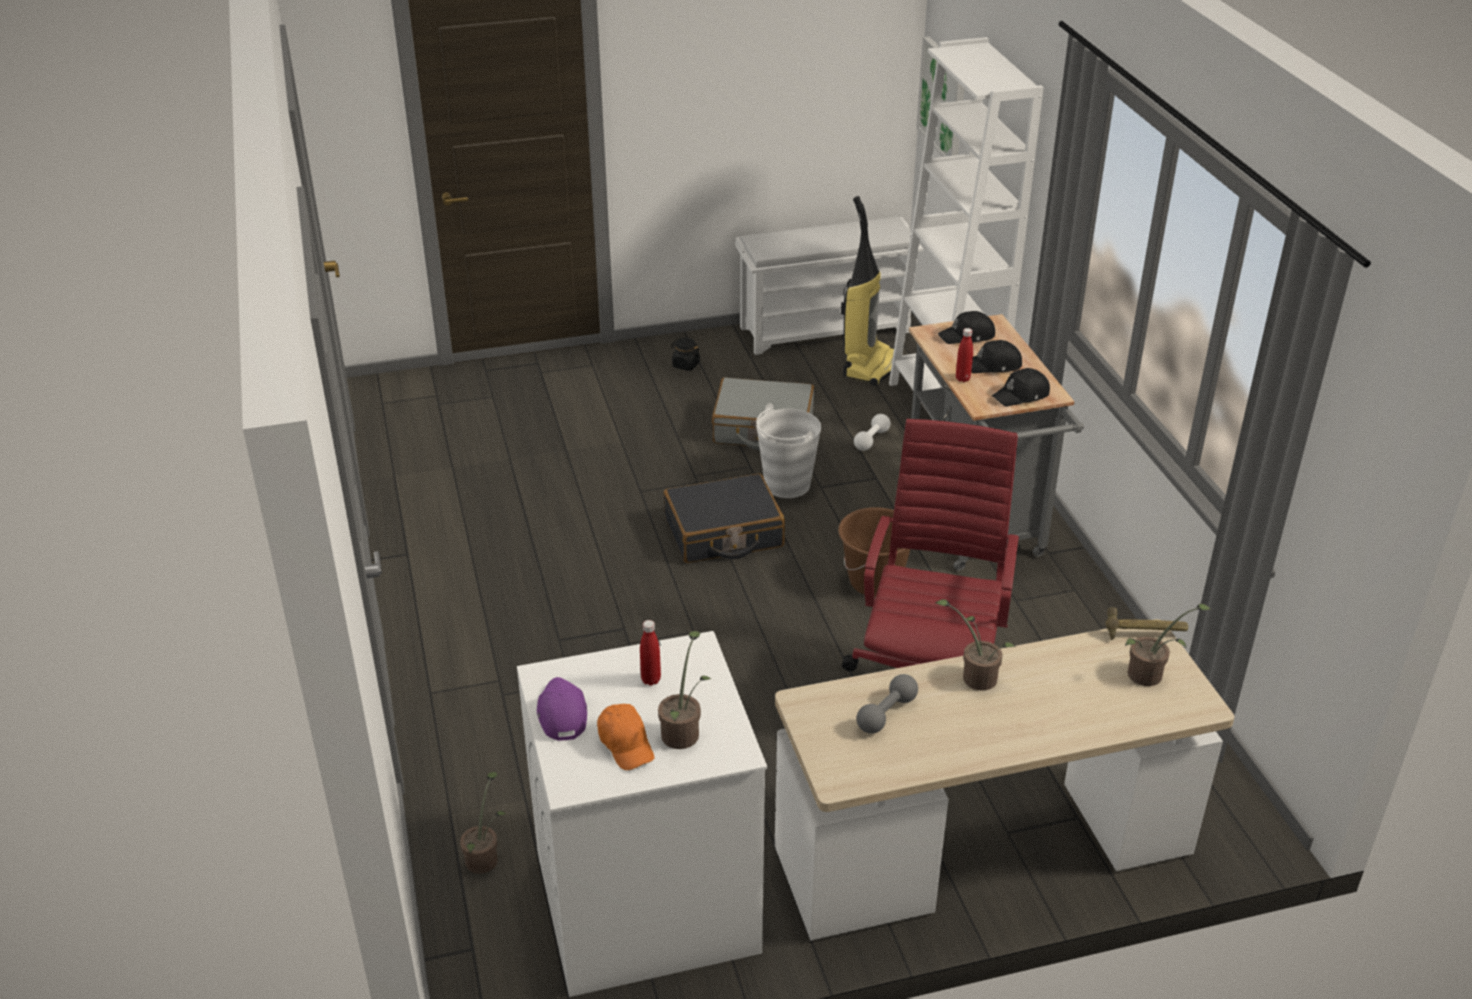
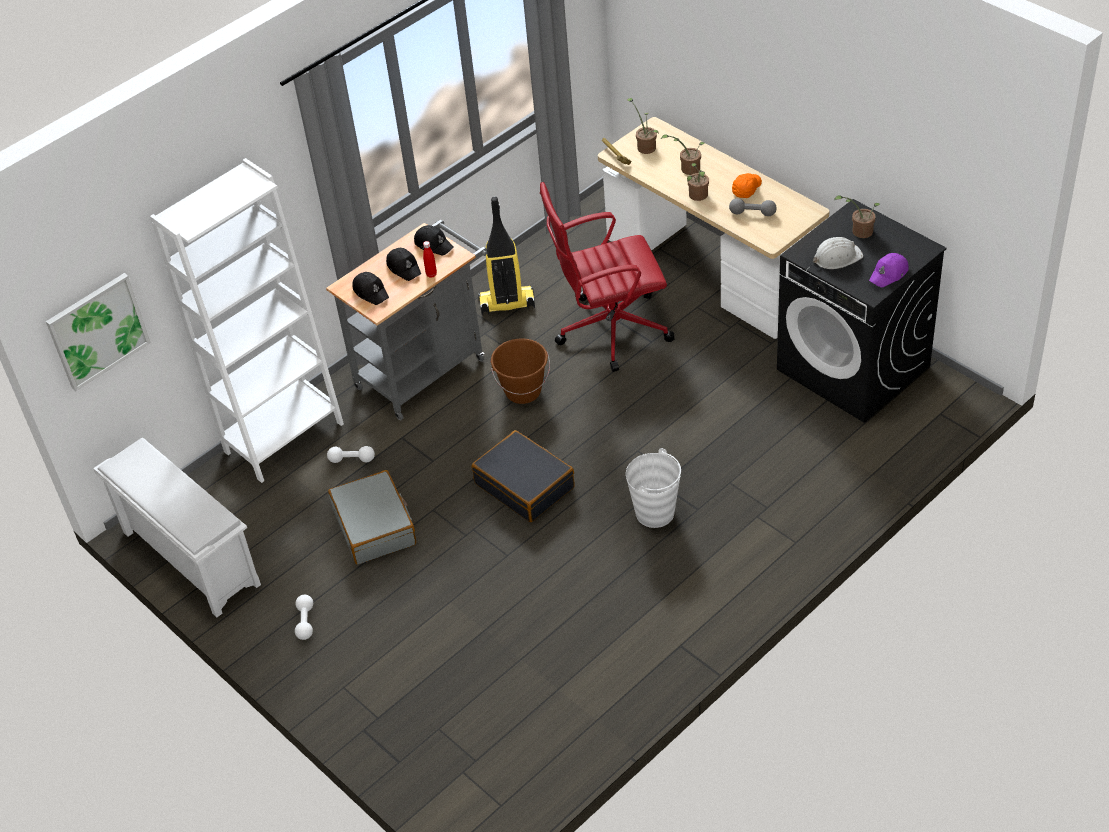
camera: 115 degrees left, 10 degrees up
potted plant [460,772,506,874] -> potted plant moved to [661,134,705,175]
white washing machine [517,631,767,997] -> black washing machine [777,199,947,423]
orange cap [597,704,655,770] -> orange cap moved to [732,173,762,198]
red bottle [640,620,661,686] -> white hard hat [813,237,863,269]
black jar [671,338,700,371] -> white dumbbell [295,595,313,640]
white bucket [756,403,821,498] -> white bucket moved to [626,448,681,528]
vacuum cleaner [841,196,894,386] -> vacuum cleaner moved to [478,196,535,315]

